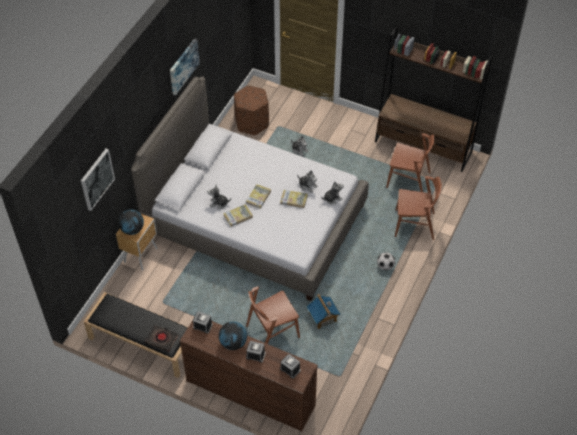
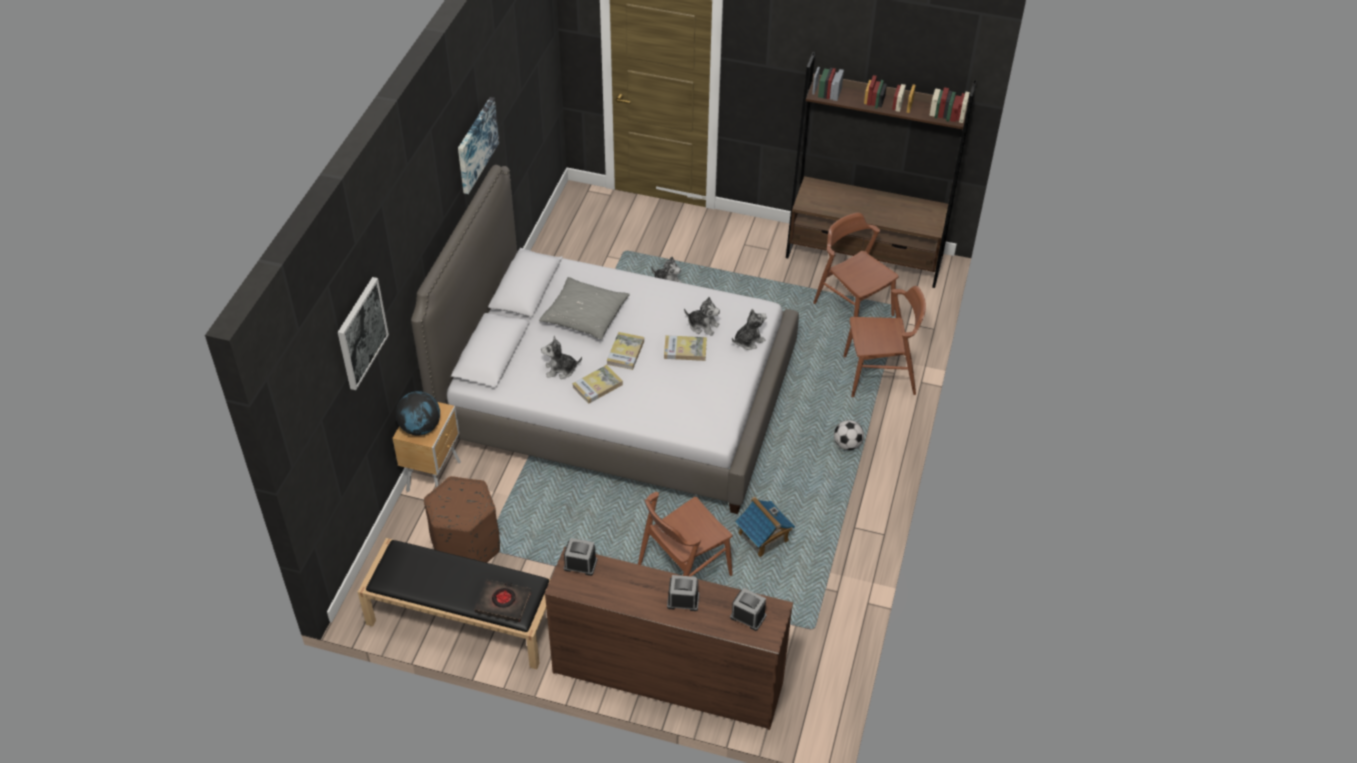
camera: 10 degrees left, 5 degrees down
globe [219,321,247,350] -> none
brown ottoman [234,85,269,135] -> brown ottoman moved to [424,476,500,563]
brown chair [386,133,435,192] -> brown chair turned 135 degrees counterclockwise [813,213,898,317]
none -> grey pillow [539,277,630,339]

